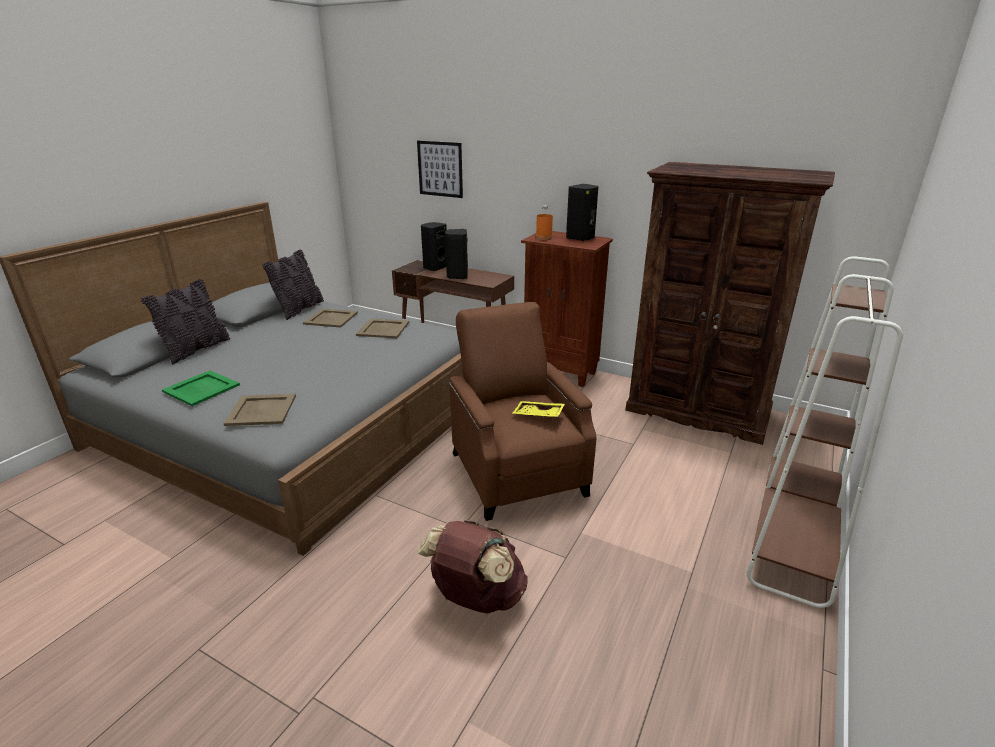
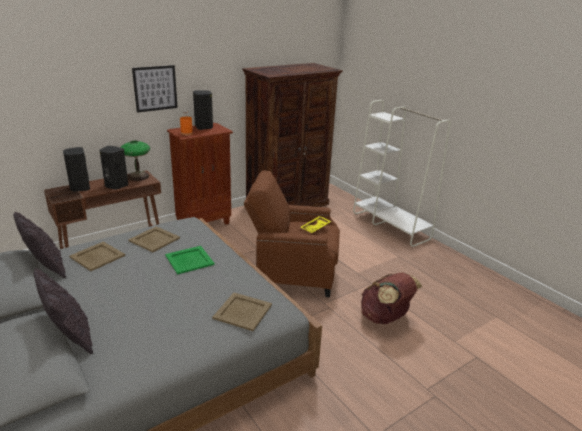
camera: 65 degrees left, 0 degrees up
green tray [162,370,240,406] -> green tray moved to [165,246,215,275]
picture [417,141,463,198] -> picture moved to [132,65,178,113]
brown clothes rack [747,256,903,608] -> white clothes rack [353,100,451,247]
none -> table lamp [120,141,150,181]

